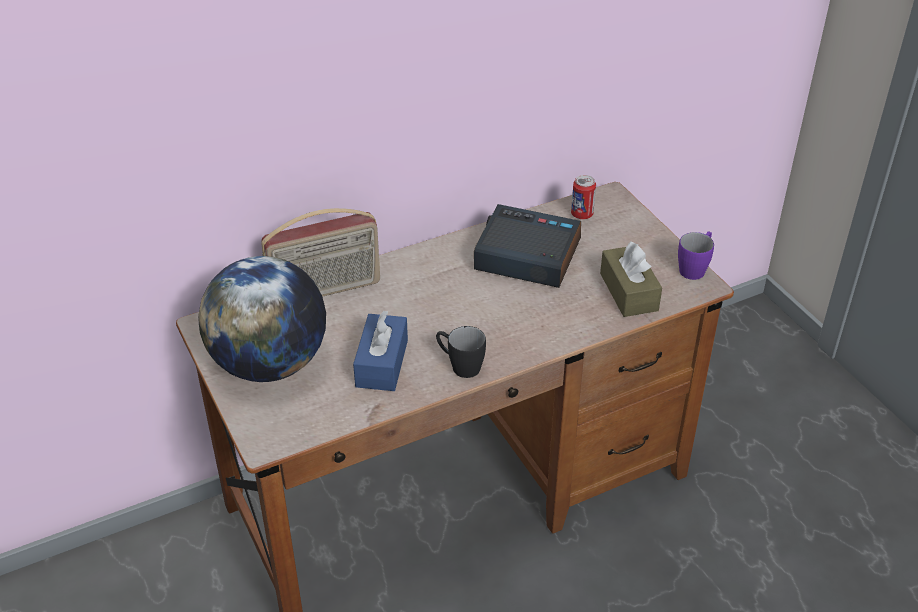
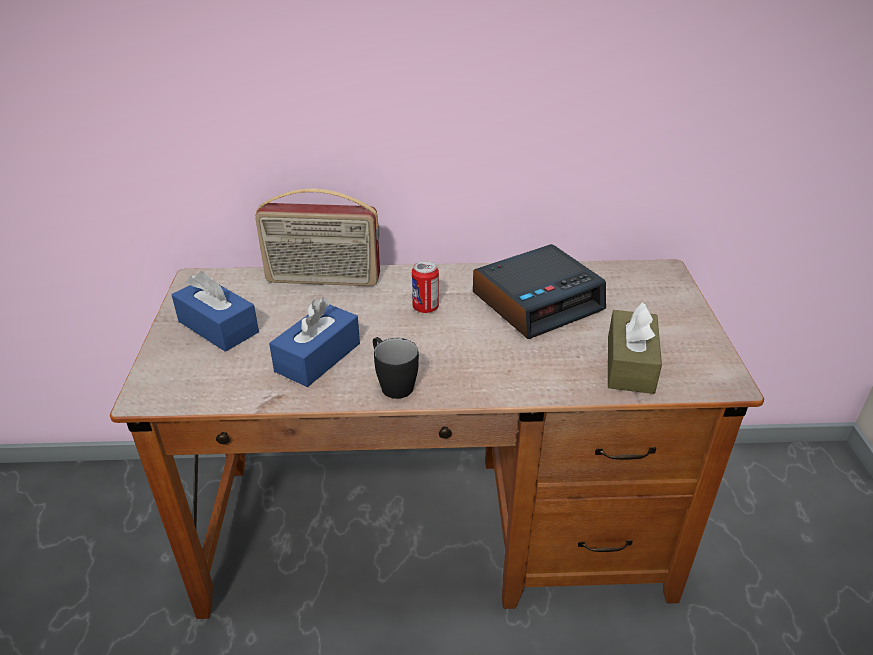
camera: 25 degrees right, 5 degrees down
globe [198,256,326,382] -> blue tissue box [172,271,259,352]
alarm clock [474,204,581,288] -> alarm clock turned 105 degrees clockwise [473,244,606,339]
can [571,175,596,219] -> can moved to [412,261,439,313]
purple mug [678,231,714,280] -> none

